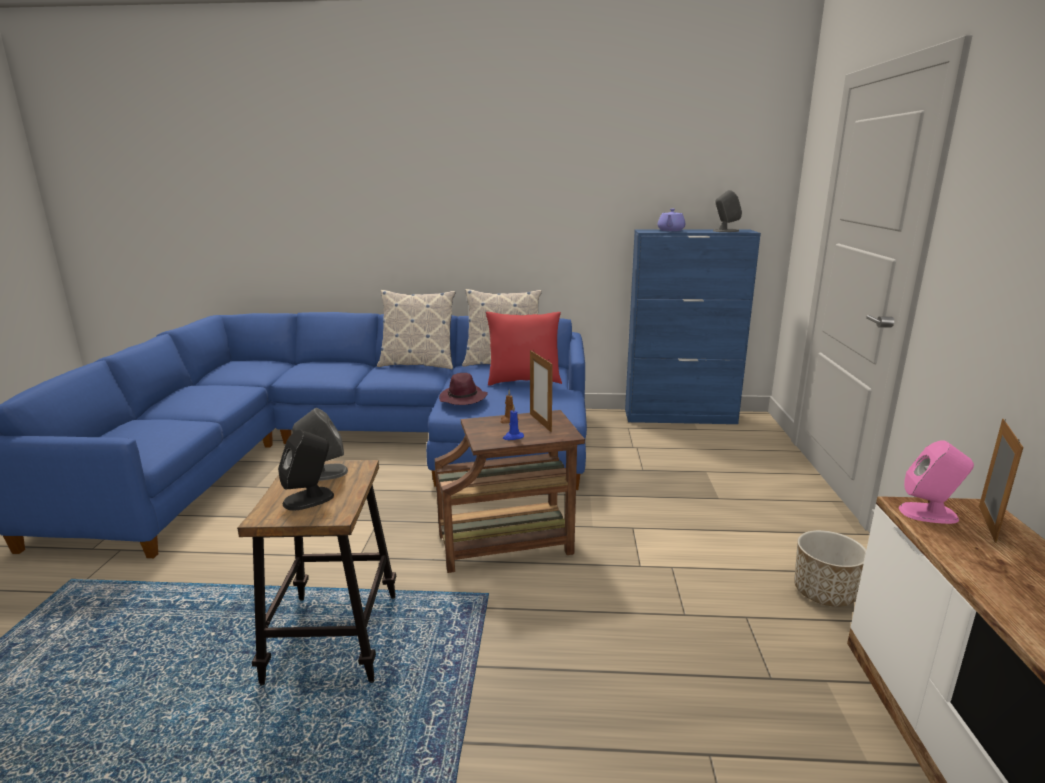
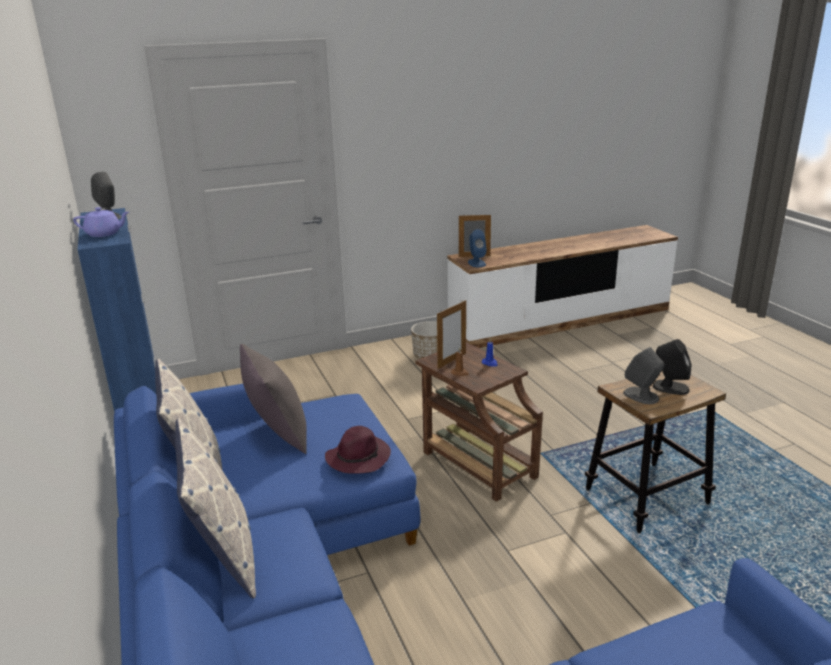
camera: 115 degrees left, 5 degrees up
red pillow [486,312,562,386] -> grey pillow [240,344,307,454]
pink speaker [899,440,974,524] -> blue speaker [468,229,487,267]

